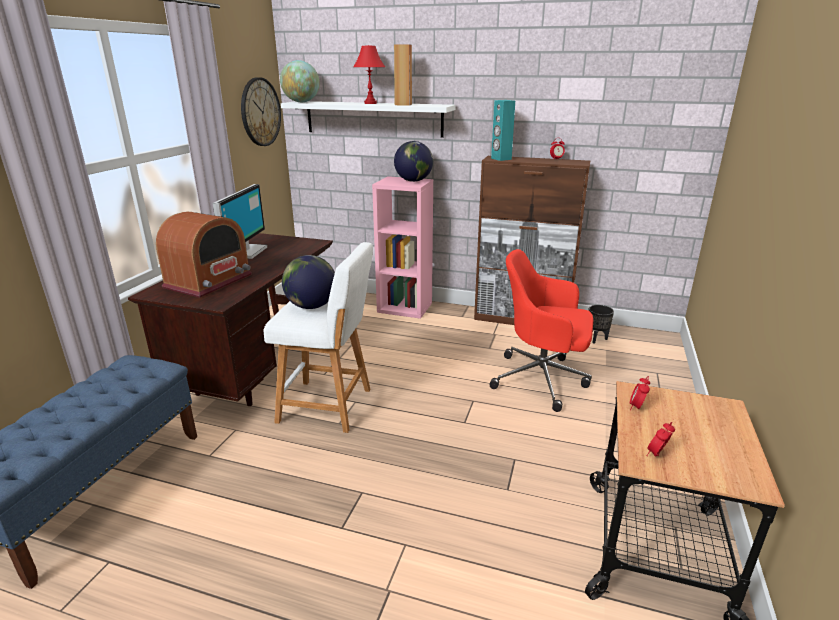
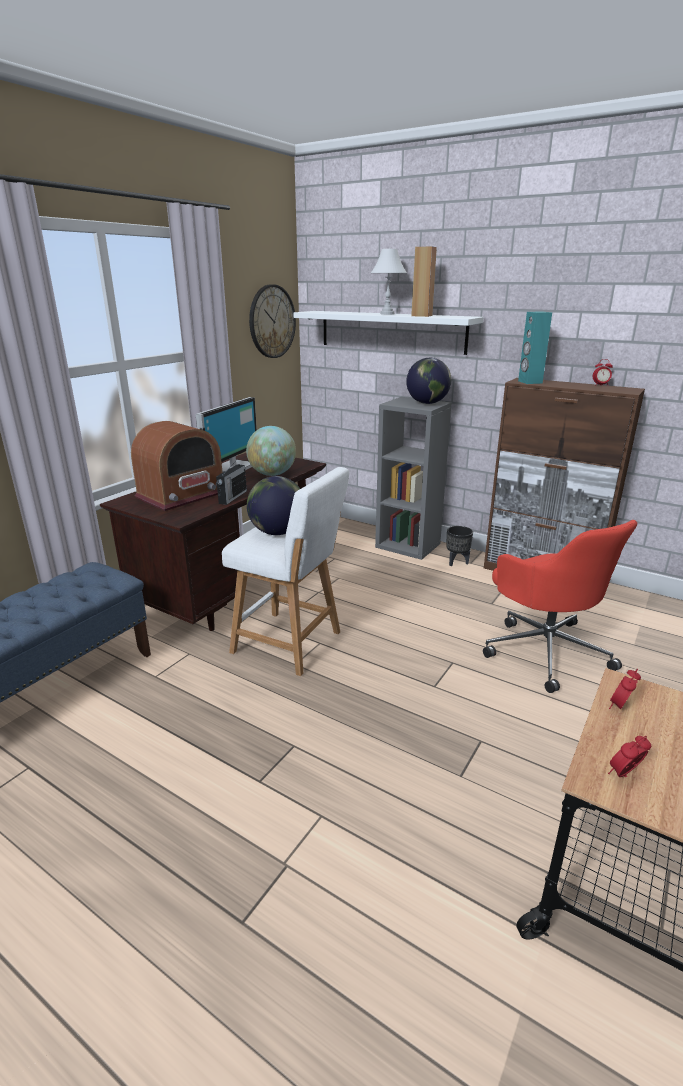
camera: 15 degrees right, 0 degrees up
globe [280,60,320,102] -> globe moved to [246,426,296,476]
red table lamp [353,45,385,104] -> white table lamp [371,248,407,315]
pink bookcase [372,176,433,319] -> grey bookcase [375,397,452,560]
red office chair [490,249,593,412] -> red office chair turned 150 degrees counterclockwise [483,520,637,693]
black planter [588,305,614,344] -> black planter moved to [446,526,473,566]
none -> radio [216,460,247,505]

